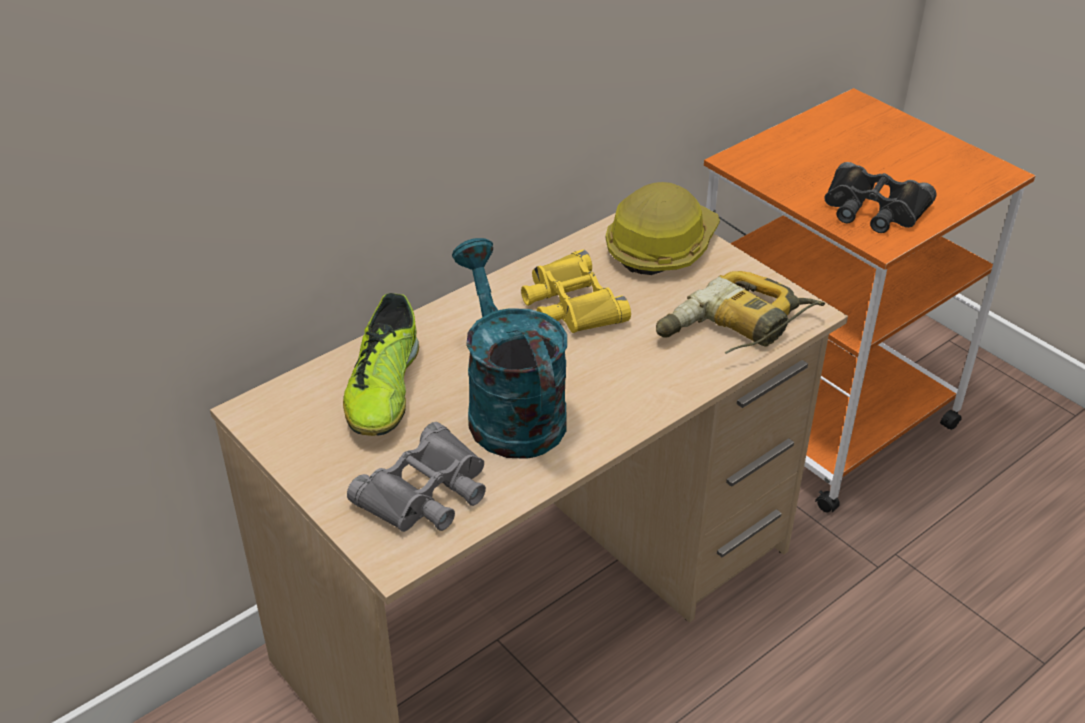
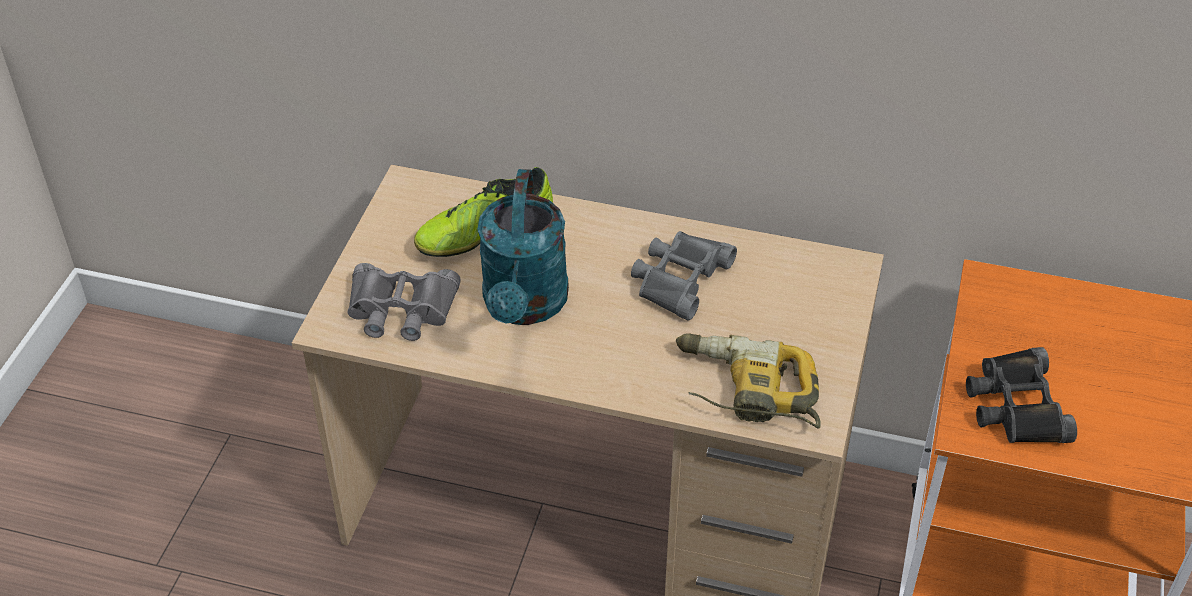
camera: 55 degrees right, 5 degrees up
turquoise watering can [452,238,567,459] -> turquoise watering can turned 150 degrees clockwise [477,169,569,325]
yellow binoculars [521,249,631,333] -> grey binoculars [631,231,737,321]
hard hat [606,182,720,275] -> none

